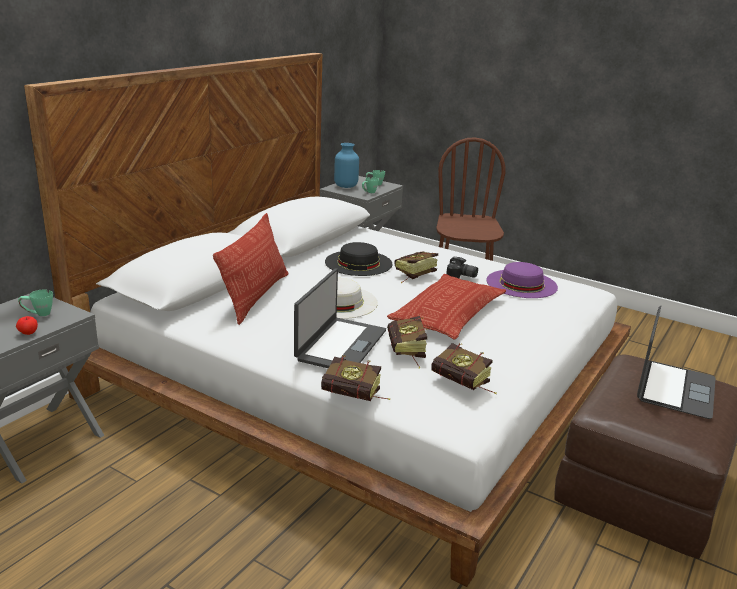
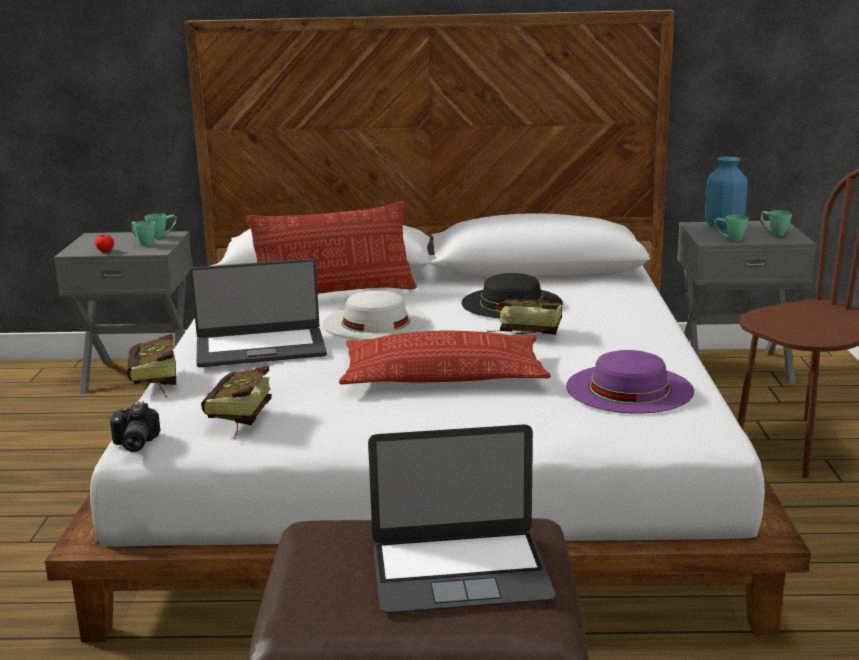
camera: 60 degrees right, 5 degrees down
book [387,316,428,368] -> none
camera [446,256,478,279] -> camera moved to [110,402,160,452]
none -> green mug [145,213,177,238]

